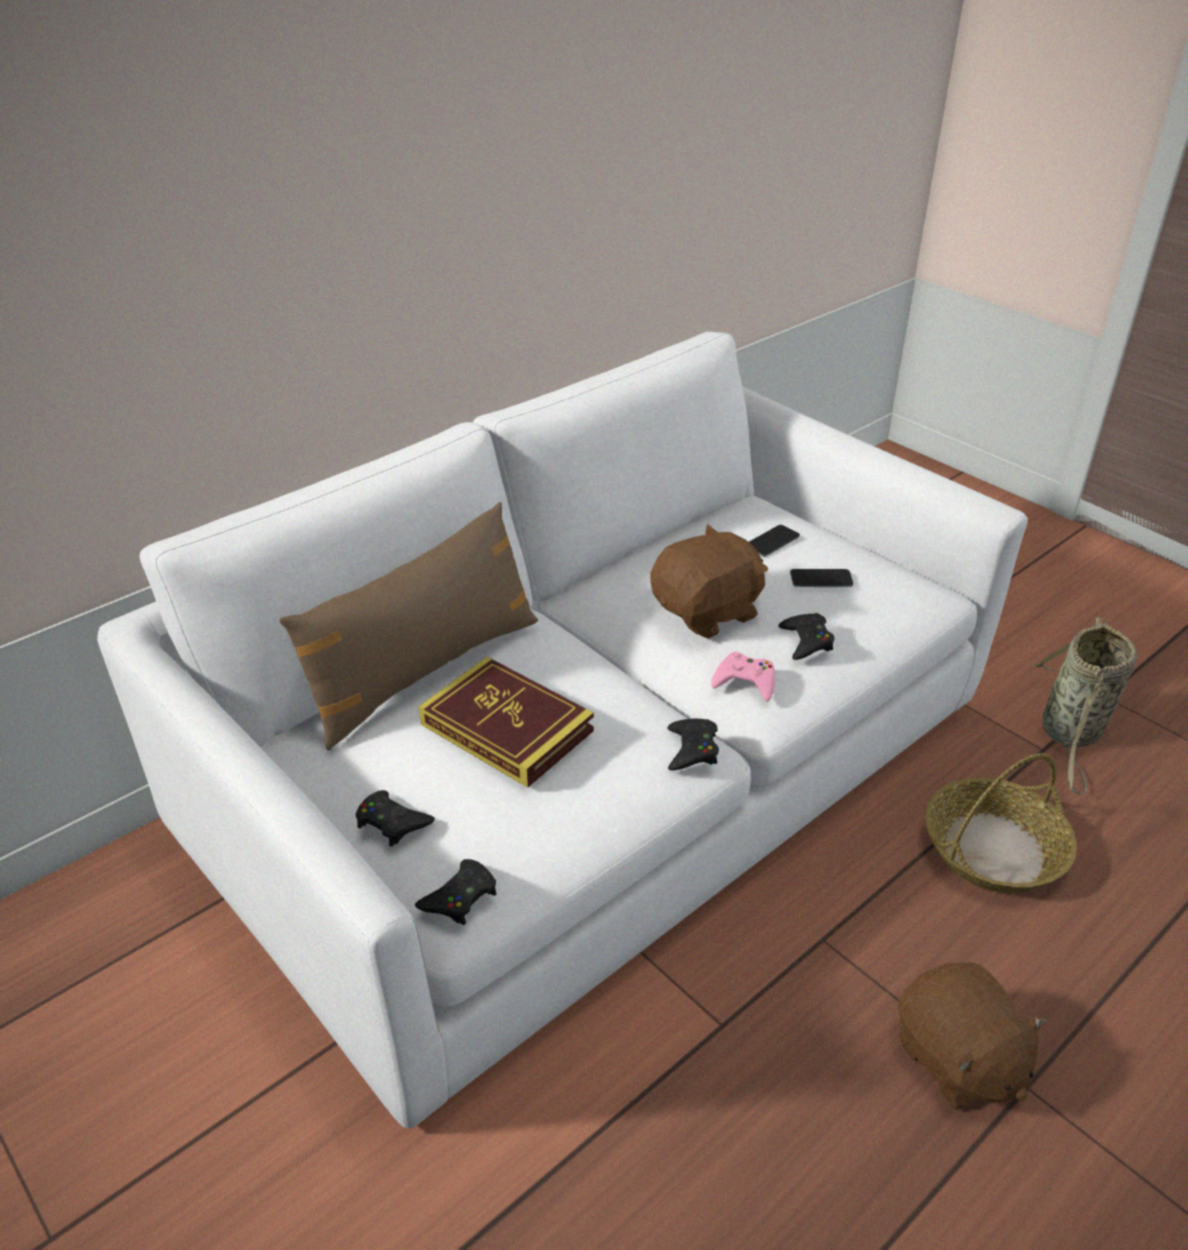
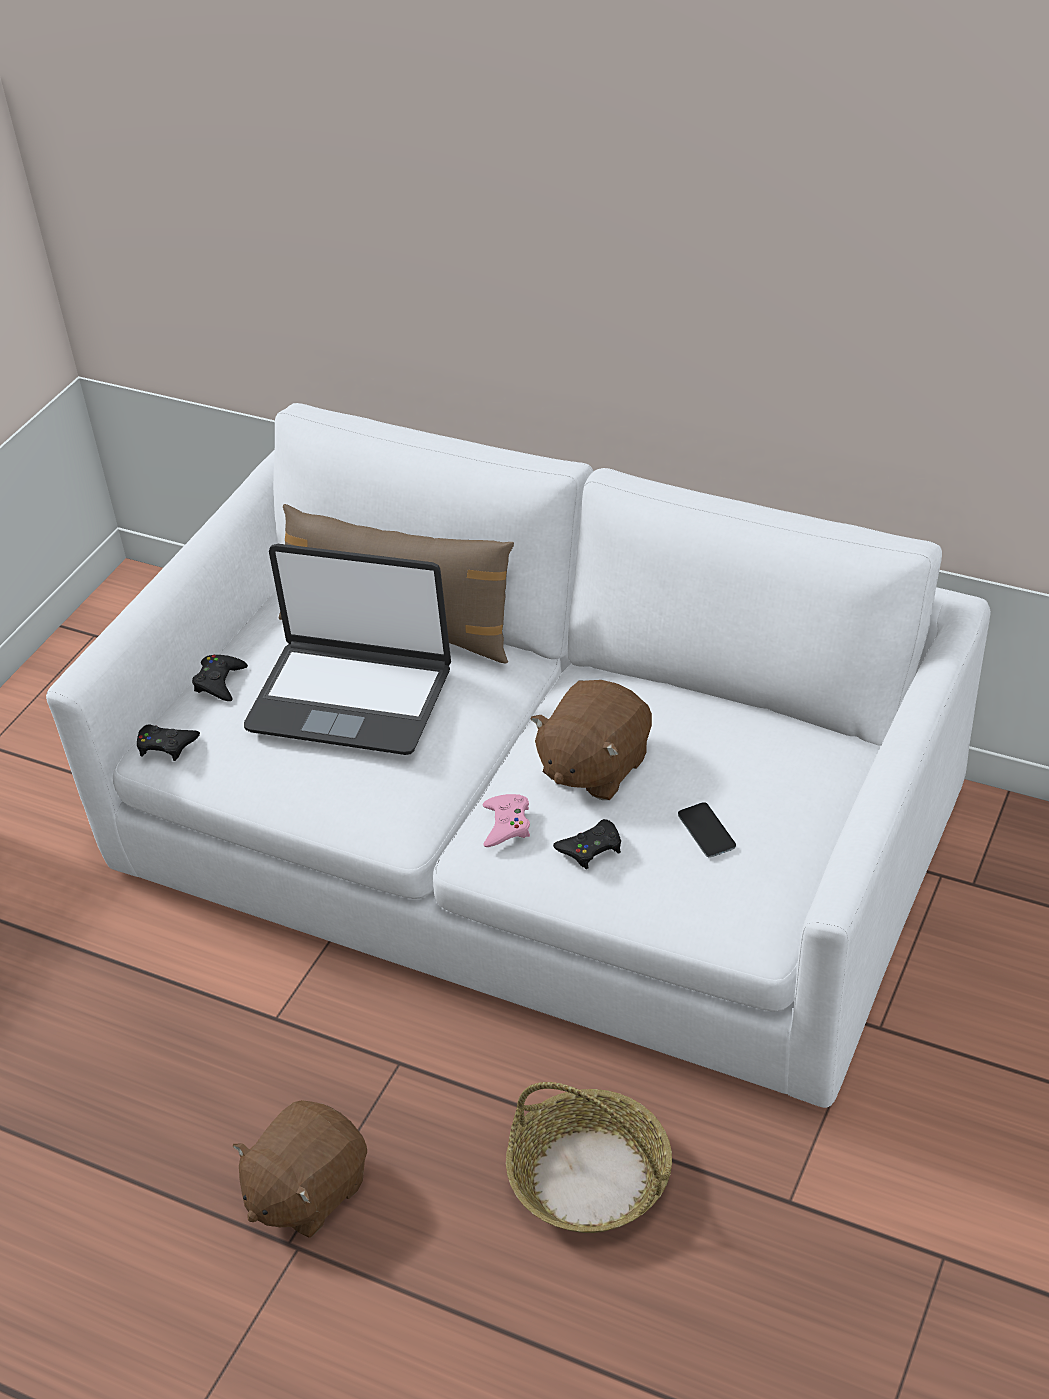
camera: 70 degrees right, 5 degrees up
book [419,657,594,788] -> laptop [244,544,451,755]
brown plush toy [651,524,768,639] -> brown plush toy turned 90 degrees clockwise [530,680,652,800]
black game controller [667,718,719,770] -> none
phone [749,525,800,557] -> none
basket [1032,617,1137,795] -> none

